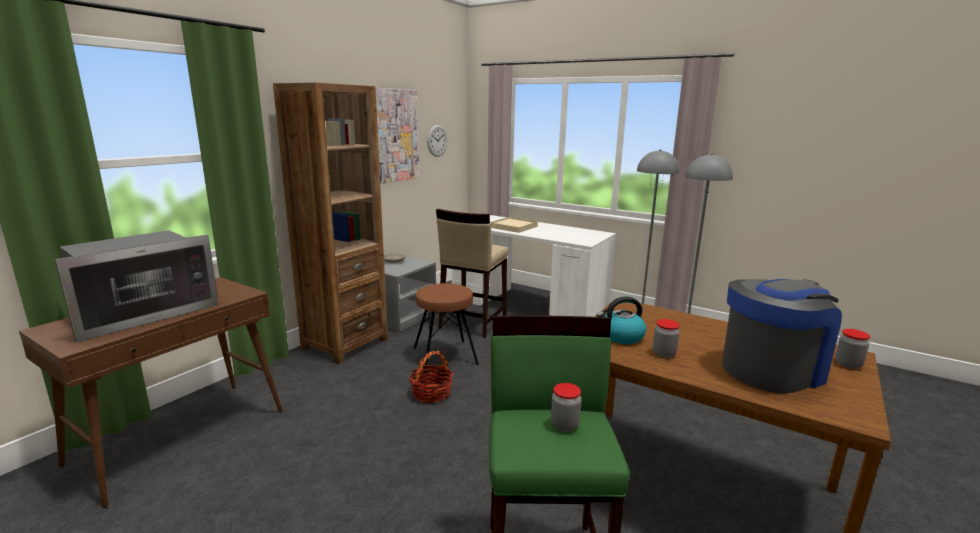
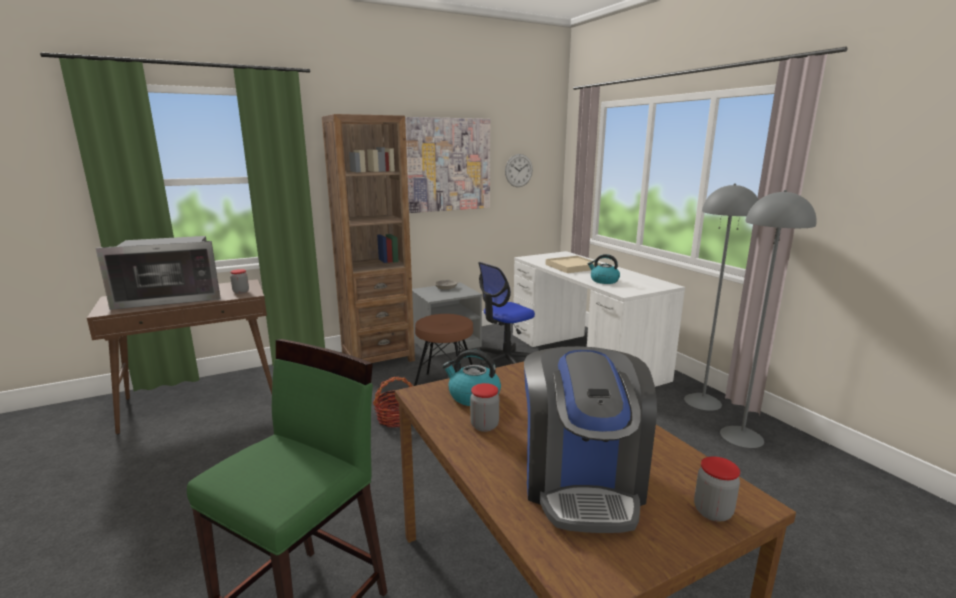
camera: 30 degrees right, 0 degrees up
beige stool [436,209,508,338] -> office chair [478,262,535,366]
jar [551,383,581,432] -> jar moved to [230,269,249,294]
coffee machine [722,279,842,394] -> coffee machine turned 90 degrees clockwise [524,346,657,533]
none -> kettle [588,254,620,284]

